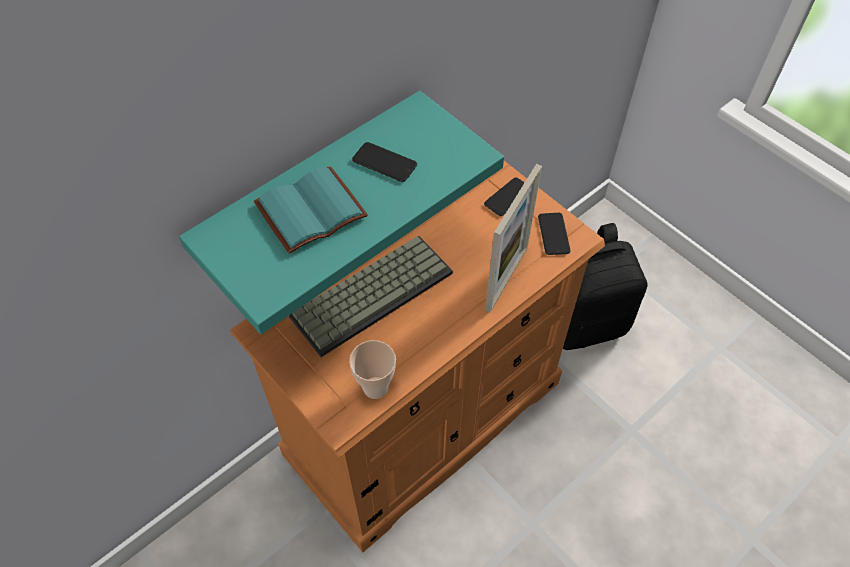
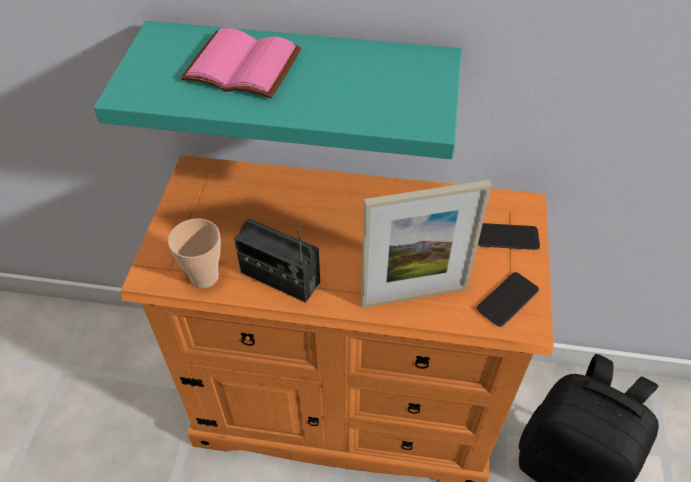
camera: 50 degrees right, 5 degrees down
turquoise book [254,166,368,254] -> pink book [181,28,301,98]
keyboard [289,236,453,357] -> none
phone [352,142,417,182] -> none
none -> radio [234,218,320,303]

